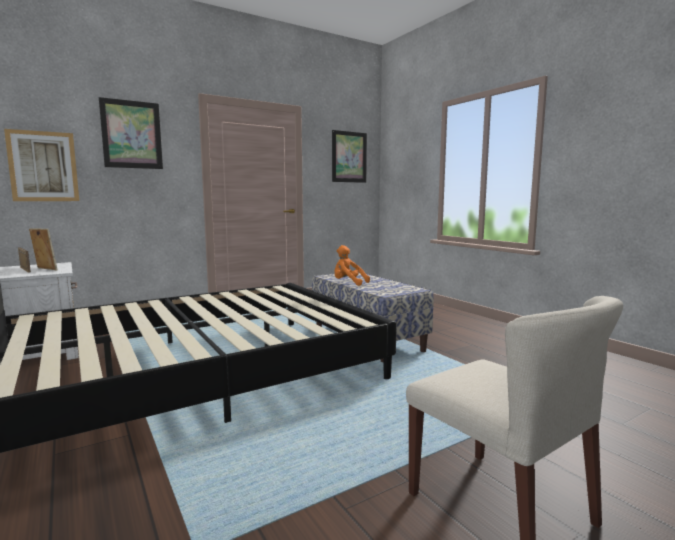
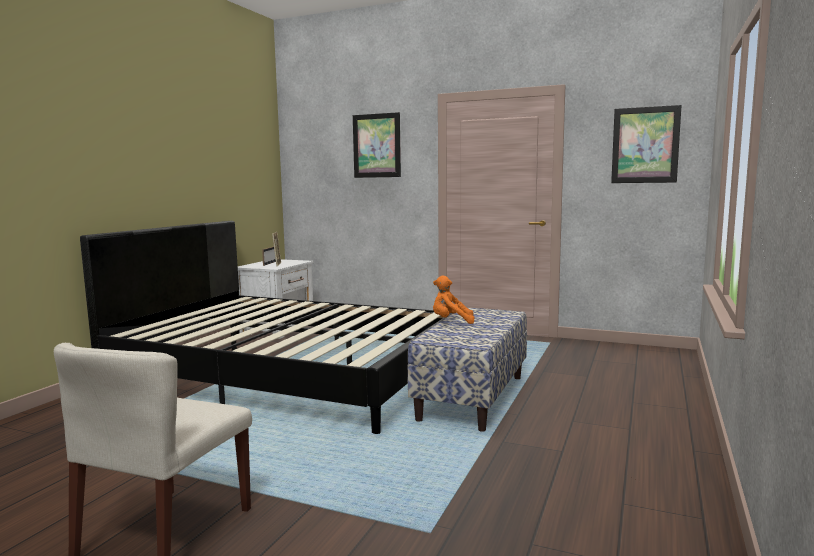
camera: 55 degrees right, 0 degrees up
picture [4,129,79,201] -> none
orange plush toy [335,245,370,286] -> orange plush toy turned 75 degrees counterclockwise [433,275,475,324]

